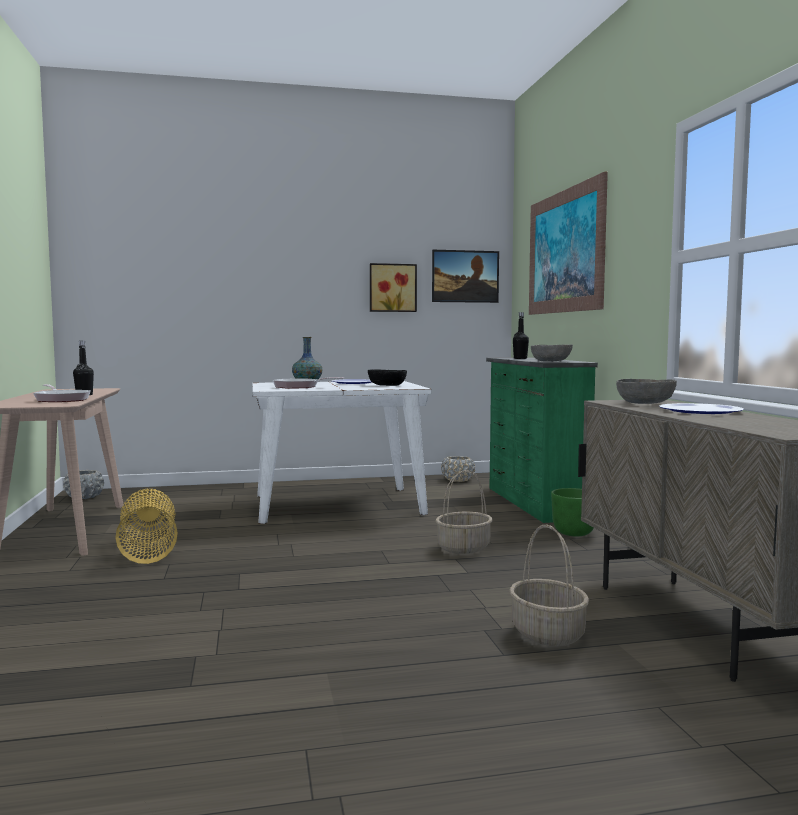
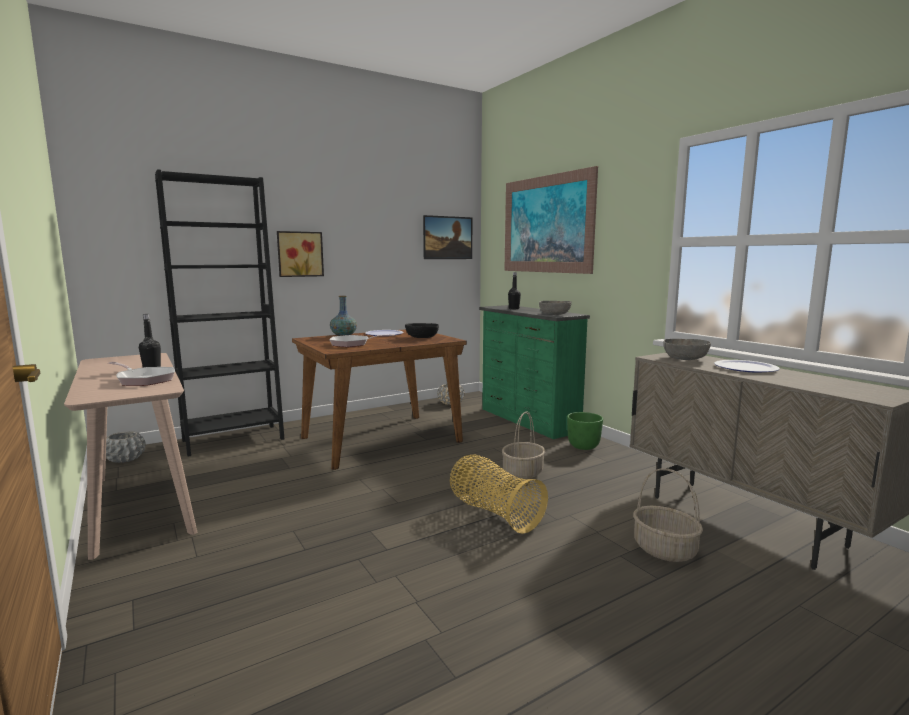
camera: 20 degrees left, 5 degrees up
basket [116,488,178,564] -> basket moved to [450,454,548,534]
white dining table [252,381,432,524] -> brown dining table [292,329,467,470]
picture [370,263,417,312] -> picture moved to [277,231,324,277]
none -> black bookcase [155,169,284,457]

